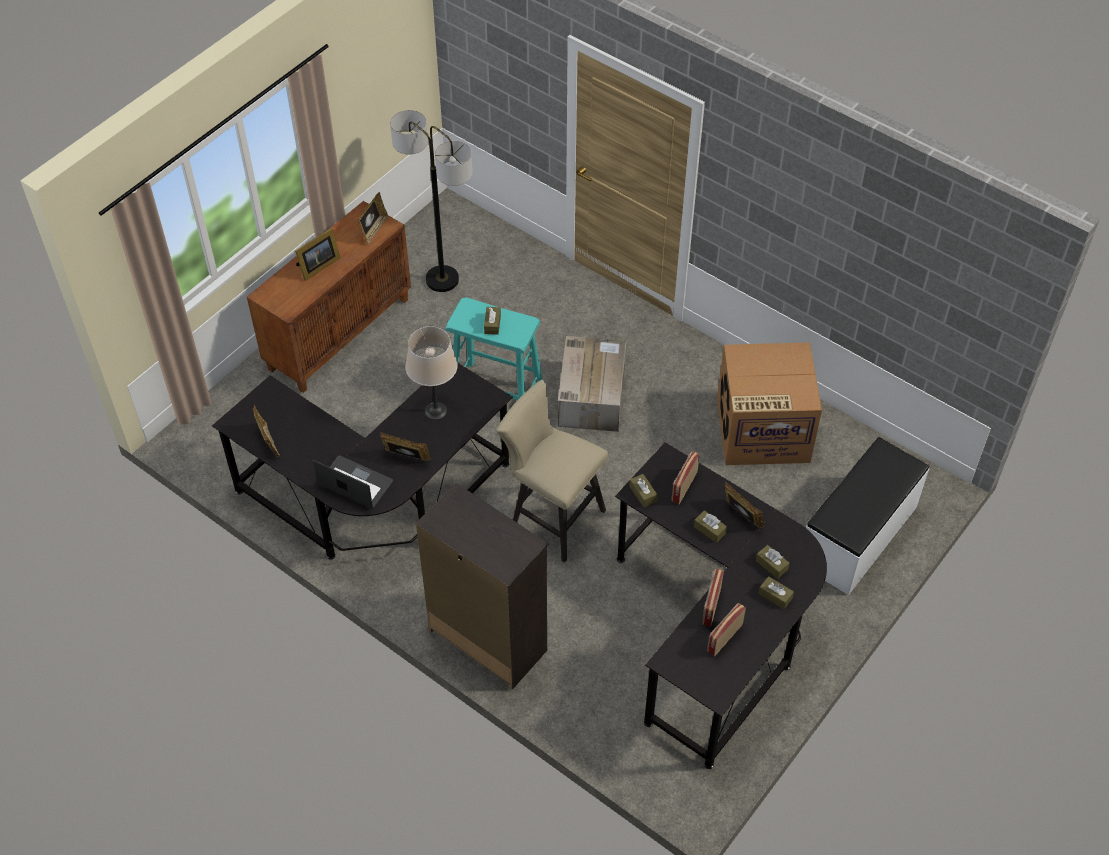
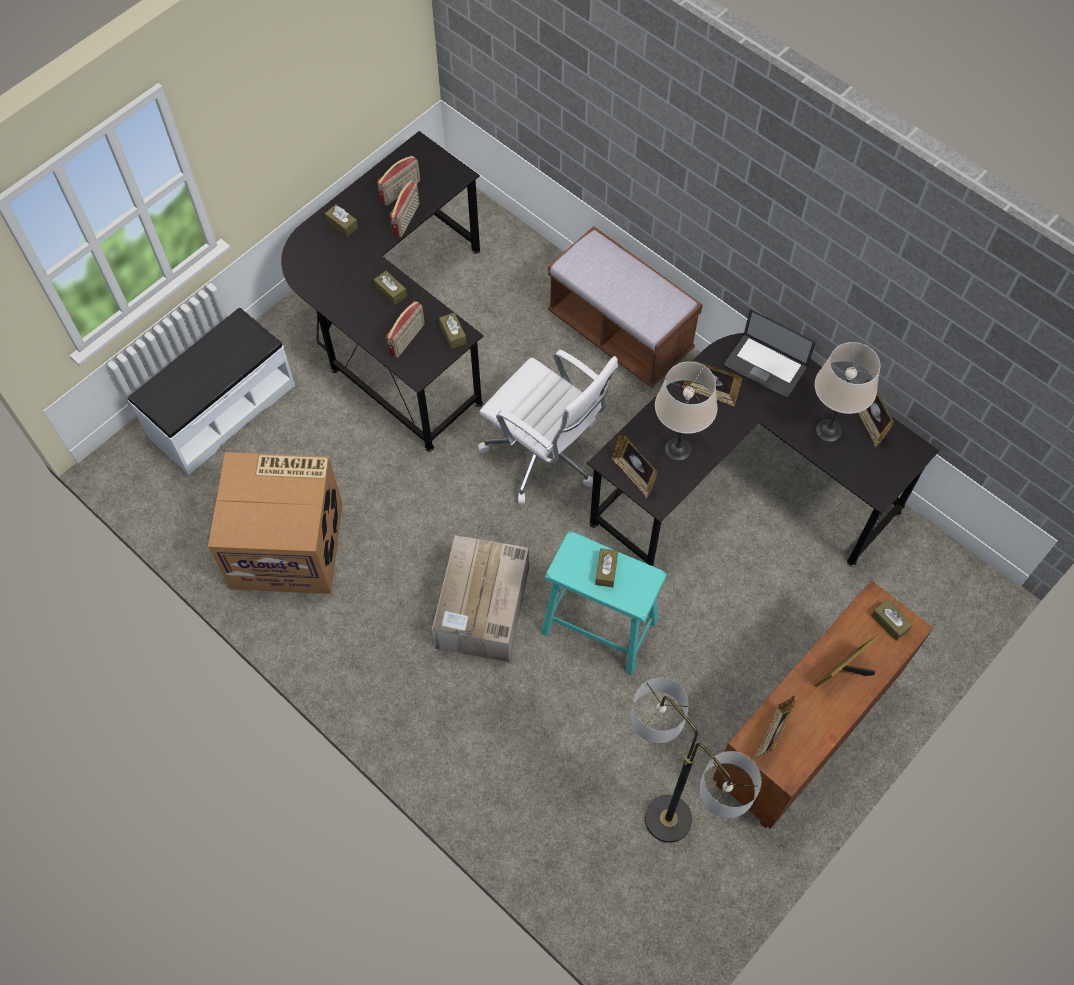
camera: 175 degrees left, 10 degrees up
black dresser [415,483,548,690] -> brown bench [548,226,703,388]
beige stool [496,380,608,563] -> white office chair [478,350,618,504]
picture frame [725,482,764,528] -> picture frame moved to [611,434,657,499]
brown tissue box [756,545,790,579] -> brown tissue box moved to [871,599,913,641]
none -> beige table lamp [815,342,880,442]

